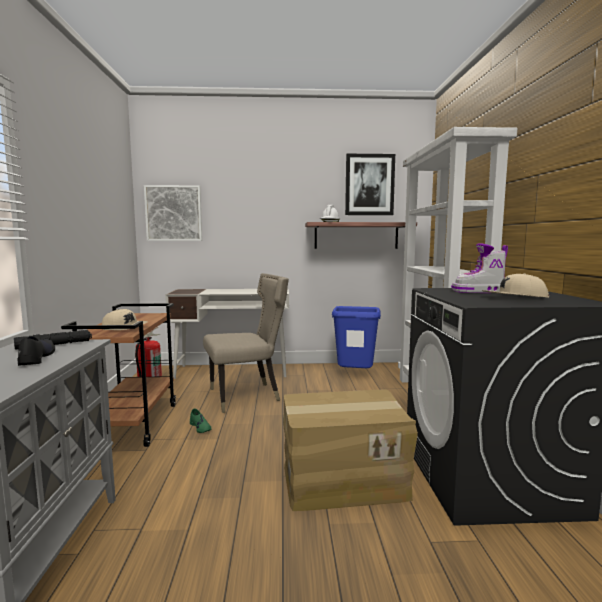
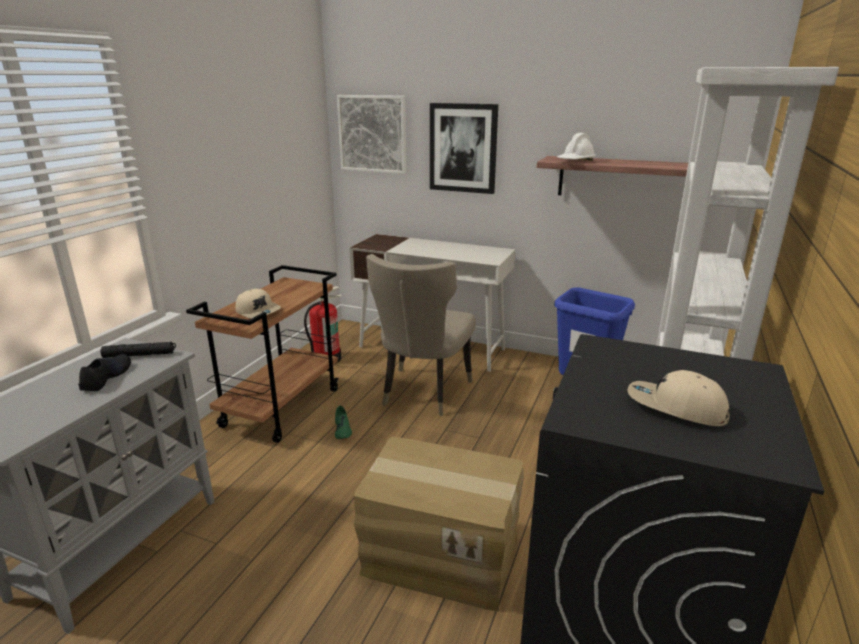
camera: 25 degrees right, 15 degrees up
beige chair [203,273,289,413] -> beige chair turned 105 degrees clockwise [366,254,476,416]
picture [345,154,395,215] -> picture moved to [430,103,498,194]
boot [451,243,508,293] -> none

